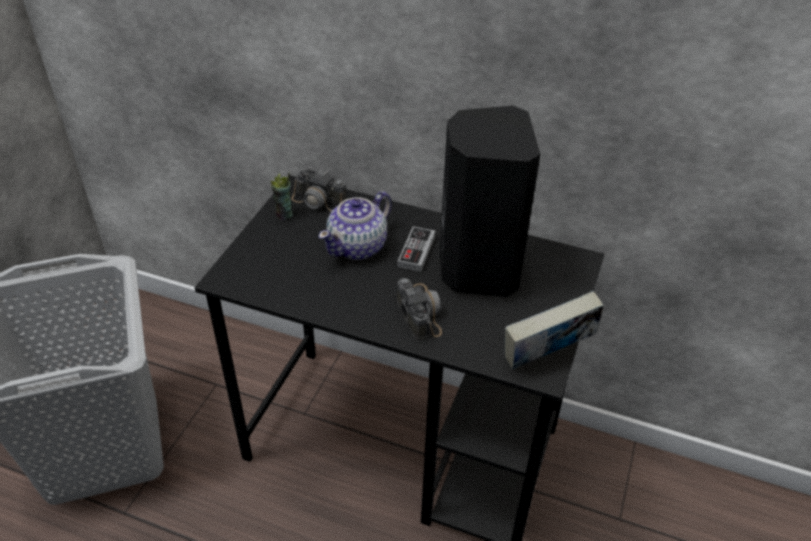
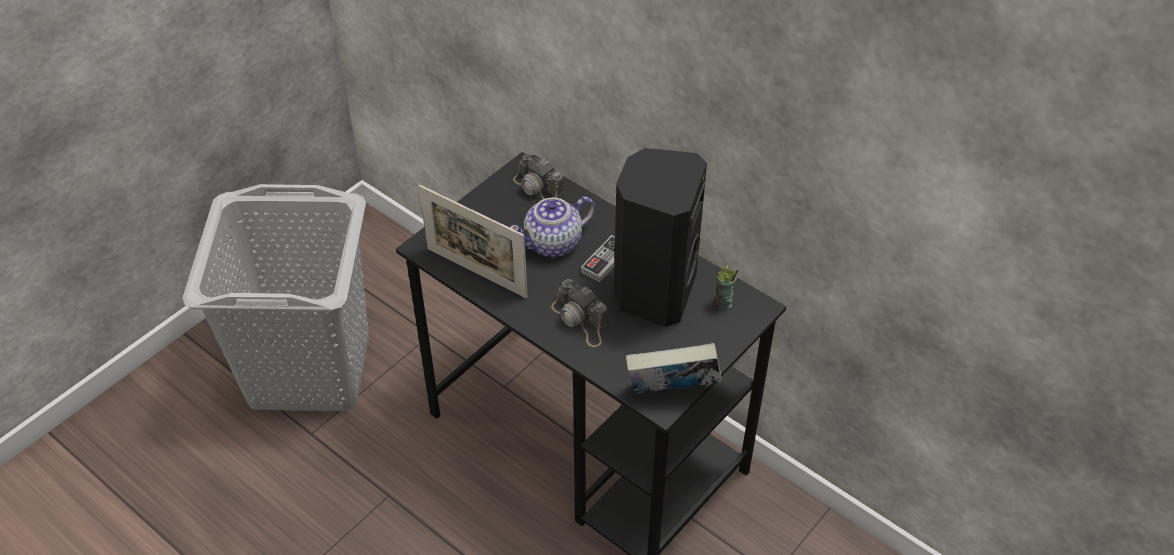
camera: 20 degrees right, 5 degrees up
cup [270,172,293,220] -> cup moved to [714,265,738,310]
camera [397,278,442,340] -> camera turned 135 degrees clockwise [551,279,607,347]
none -> picture frame [419,185,528,298]

